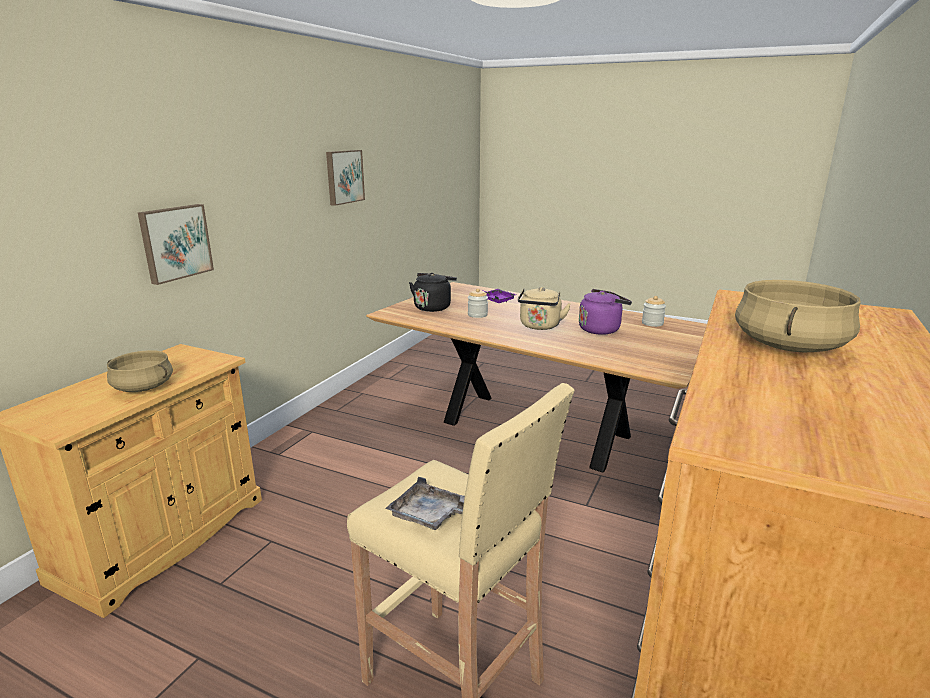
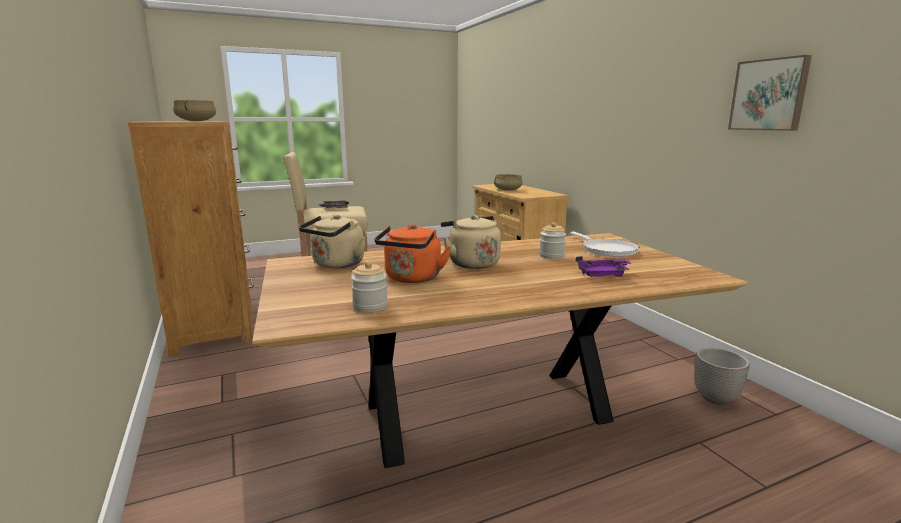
camera: 130 degrees right, 5 degrees down
picture [138,204,214,285] -> none
black kettle [409,273,457,312] -> white frying pan [570,232,639,257]
purple kettle [579,289,632,335] -> orange kettle [375,224,451,283]
none -> beige kettle [299,215,366,268]
none -> planter [694,348,750,405]

